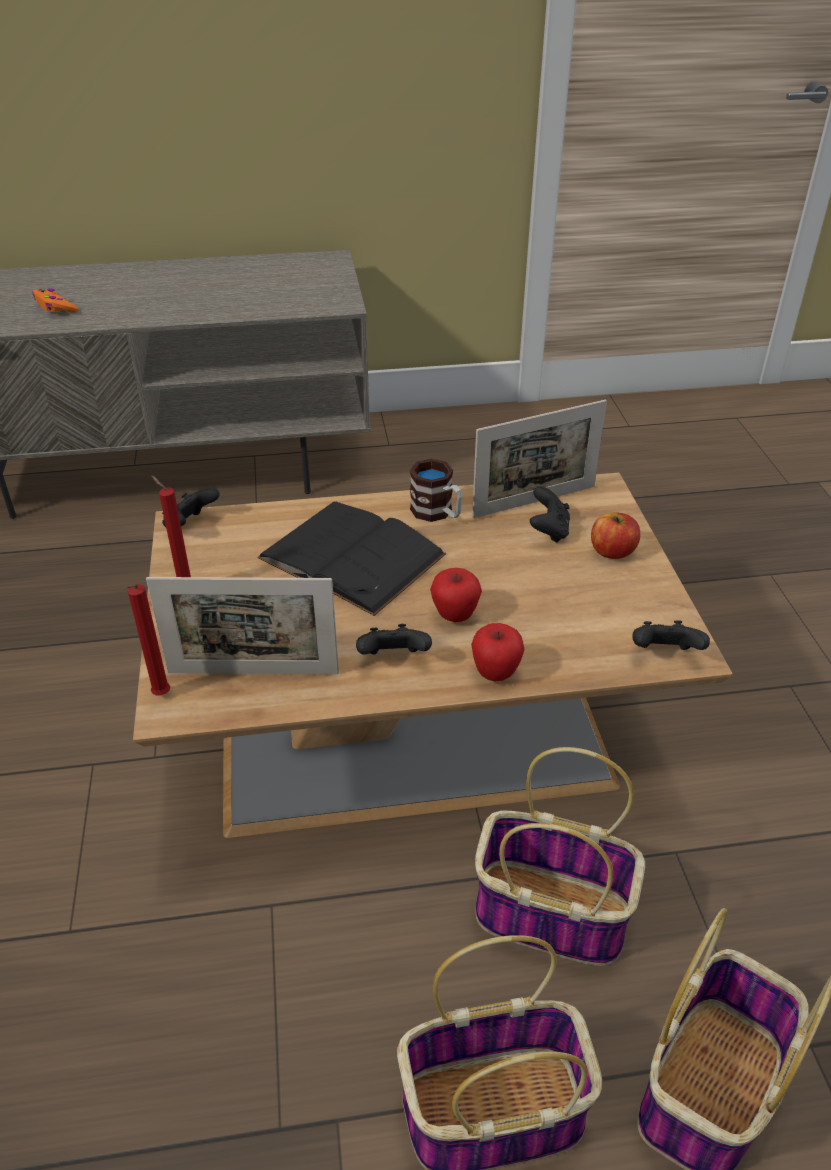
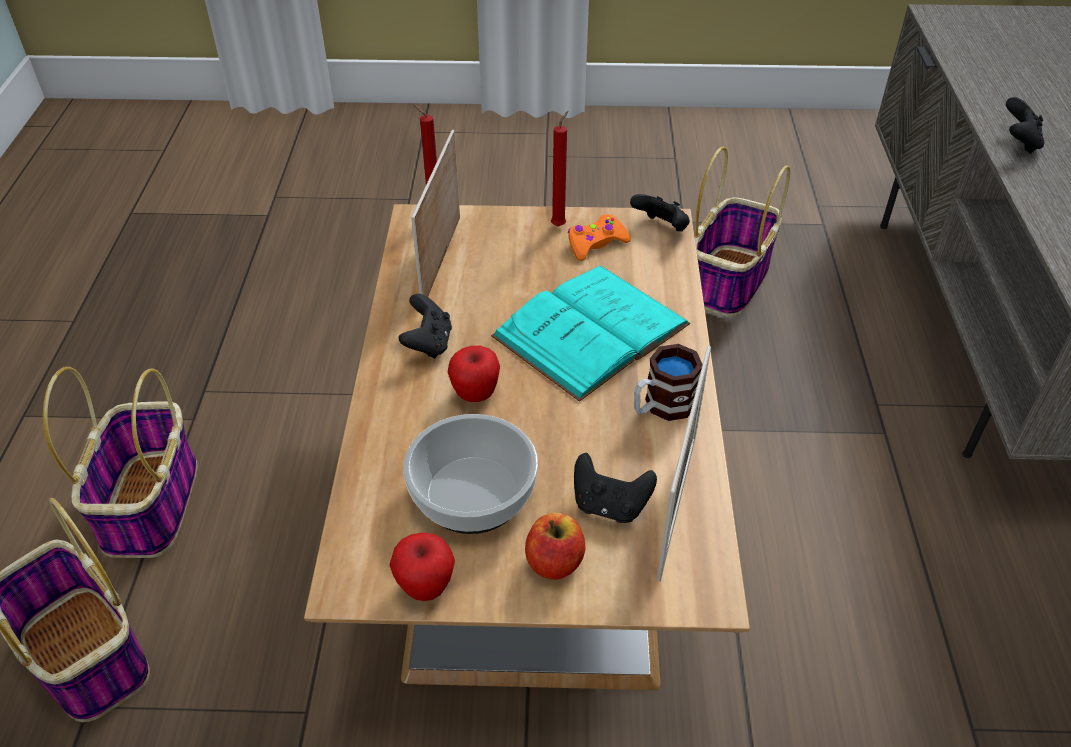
camera: 100 degrees right, 5 degrees up
orange game controller [32,288,79,313] -> orange game controller moved to [568,214,631,261]
black book [257,501,446,616] -> turquoise book [491,266,690,402]
apple [471,623,525,682] -> apple moved to [390,533,455,601]
picture frame [472,400,607,518] -> picture frame turned 150 degrees counterclockwise [657,346,711,582]
basket [475,747,645,966] -> basket moved to [694,147,790,317]
black game controller [632,620,710,650] -> black game controller moved to [1006,97,1045,154]
none -> bowl [403,414,538,534]

